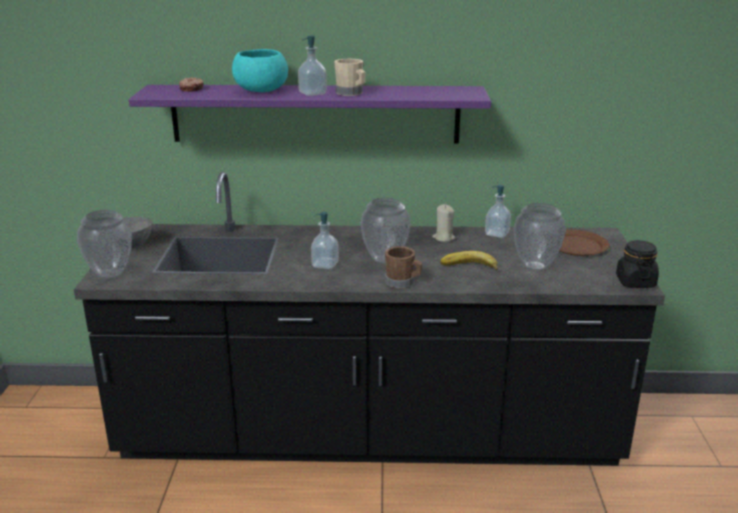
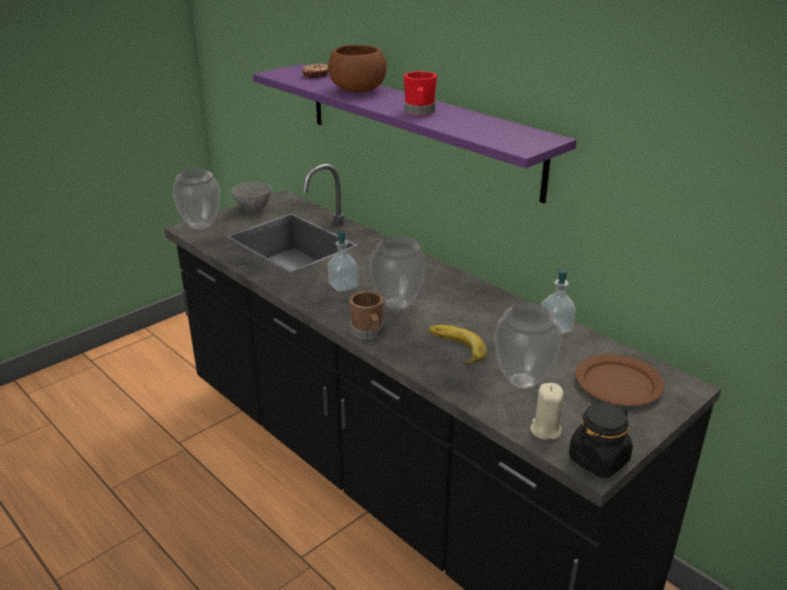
camera: 45 degrees right, 5 degrees up
turquoise bowl [232,49,288,92] -> brown bowl [328,45,387,93]
soap dispenser [298,36,327,96] -> none
beige mug [334,59,366,96] -> red mug [404,71,437,116]
beige candle [432,204,455,242] -> beige candle moved to [530,383,564,440]

